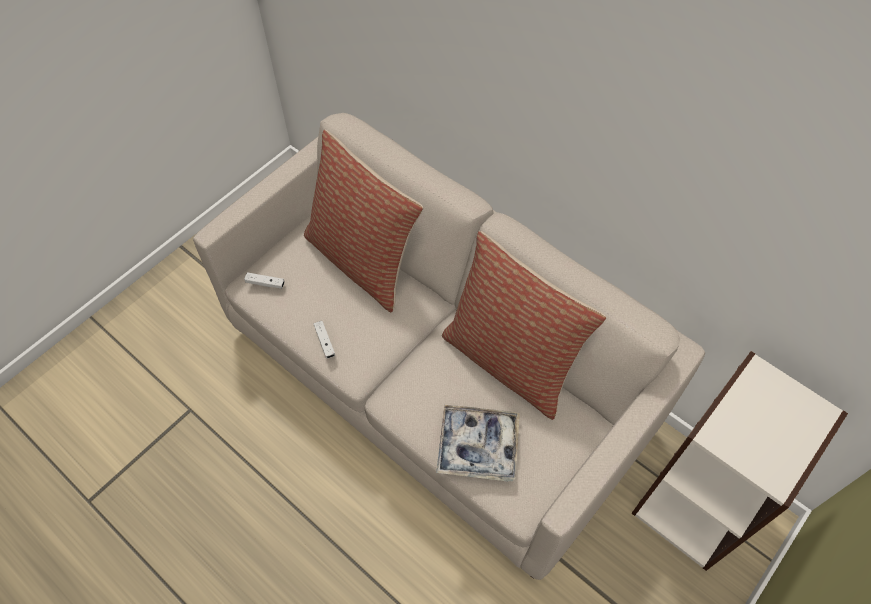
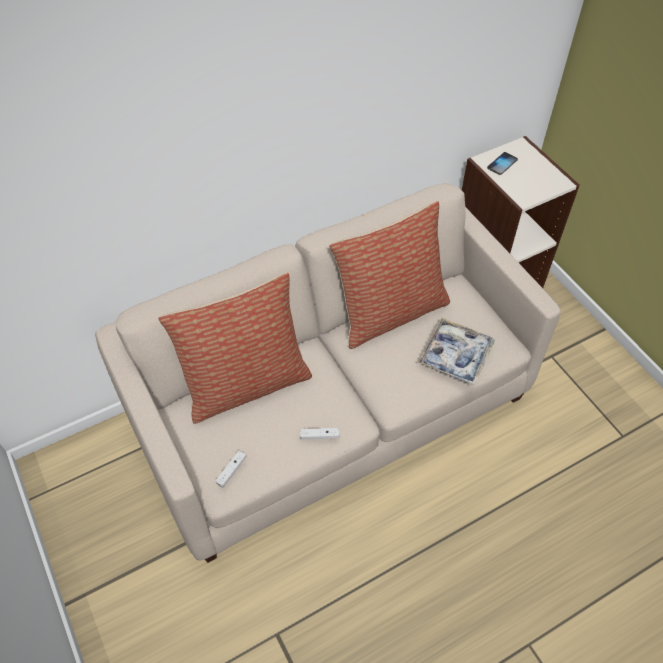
camera: 70 degrees left, 5 degrees down
none -> phone [487,152,518,175]

